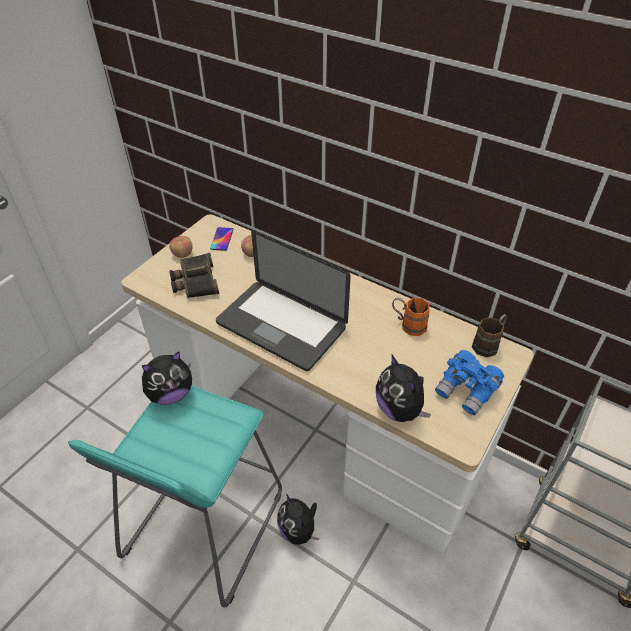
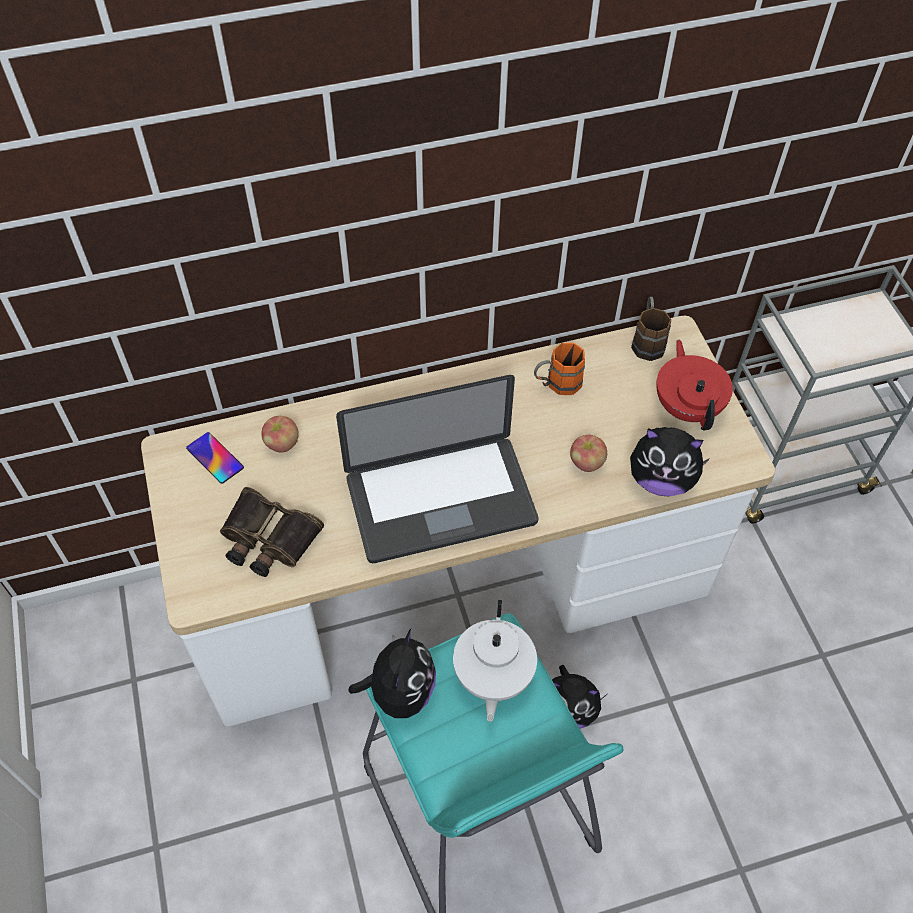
camera: 50 degrees left, 10 degrees up
apple [170,236,193,258] -> apple moved to [570,435,607,472]
blue binoculars [435,350,504,415] -> red teapot [656,340,733,430]
none -> white teapot [453,600,537,722]

